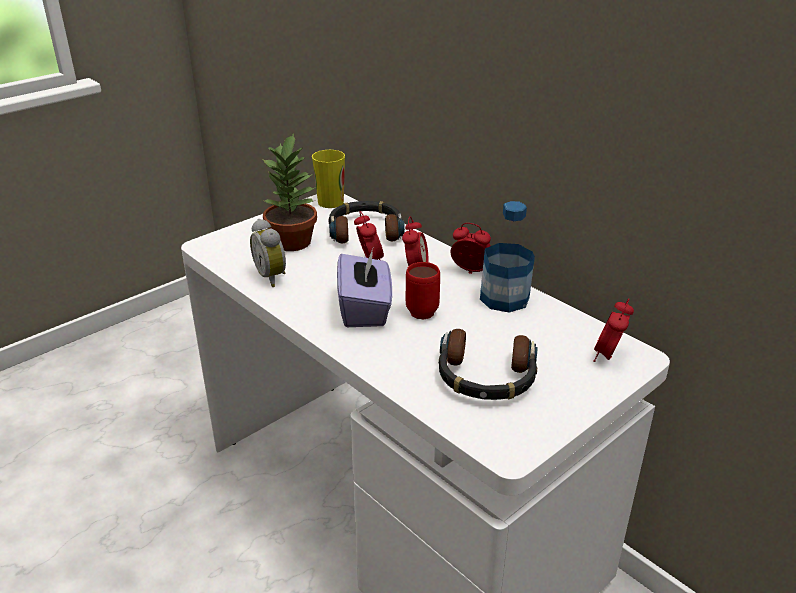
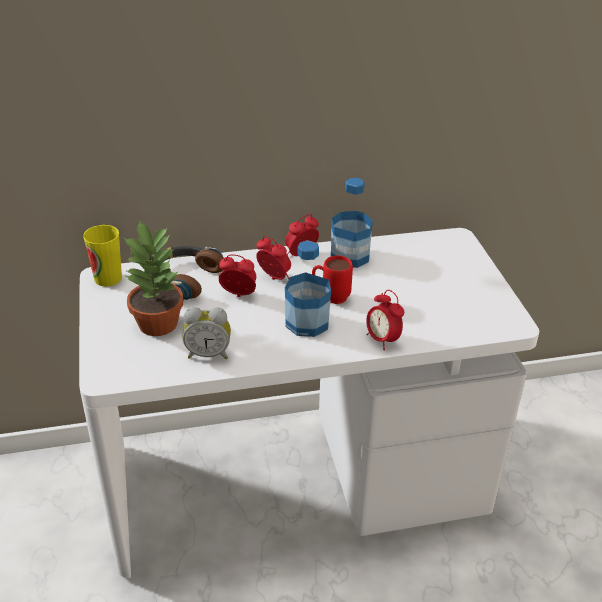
camera: 60 degrees left, 5 degrees up
purple tissue box [337,249,392,327] -> bottle [285,240,331,337]
headphones [439,329,538,400] -> none
alarm clock [593,298,634,362] -> alarm clock moved to [366,290,404,350]

